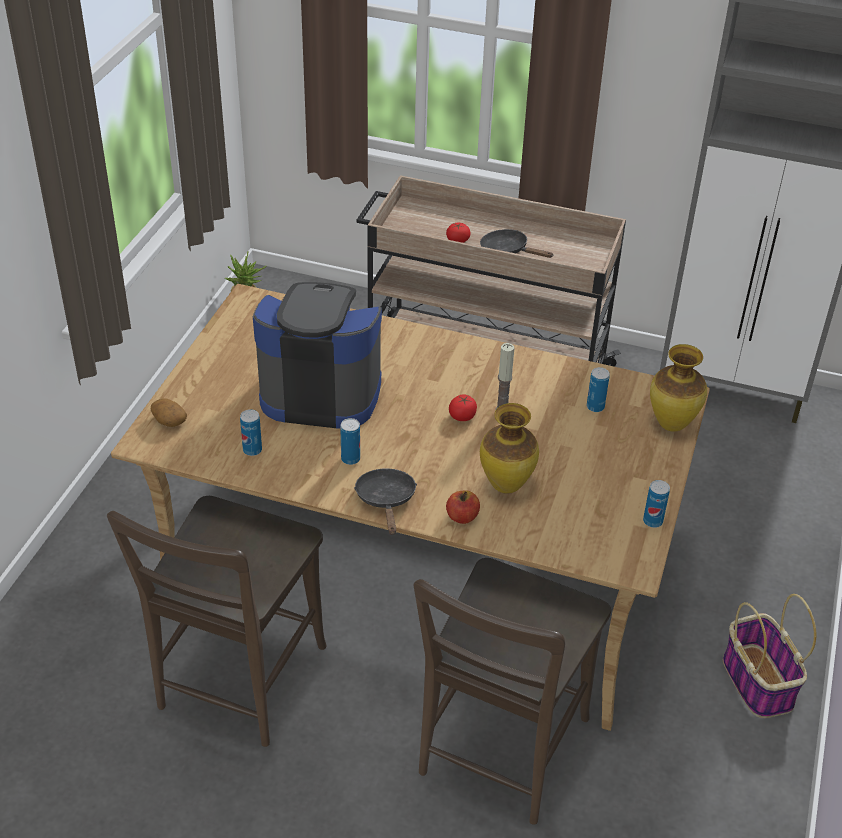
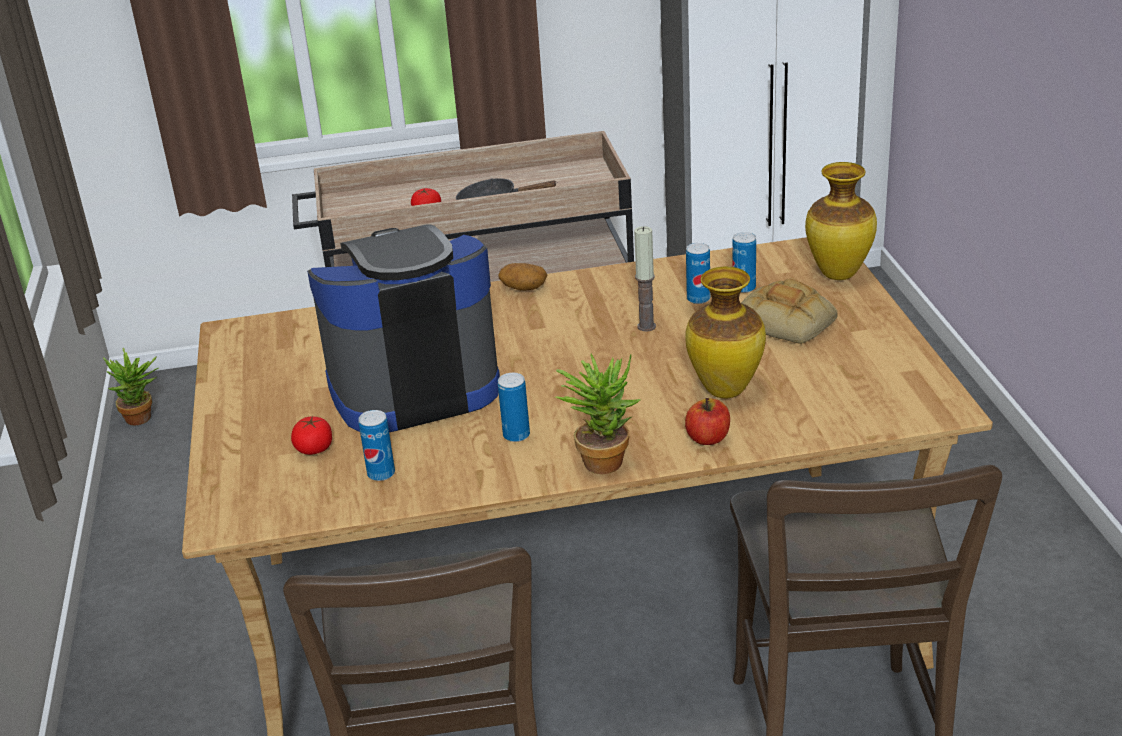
camera: 25 degrees left, 10 degrees down
potato [151,398,187,427] -> potato moved to [498,263,547,291]
black frying pan [354,468,417,535] -> potted plant [555,354,640,474]
tomato [449,394,477,421] -> tomato moved to [291,416,332,455]
can [643,480,670,528] -> can moved to [686,243,710,304]
basket [723,594,817,718] -> none
none -> bread [741,279,838,344]

